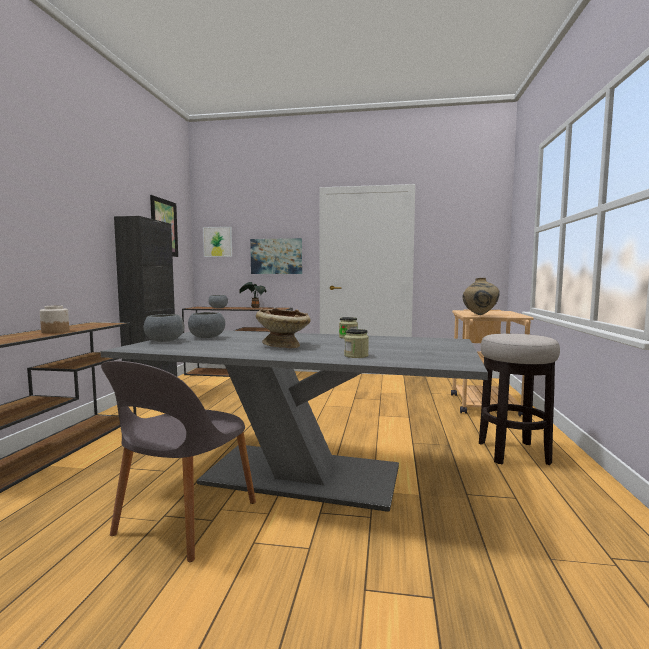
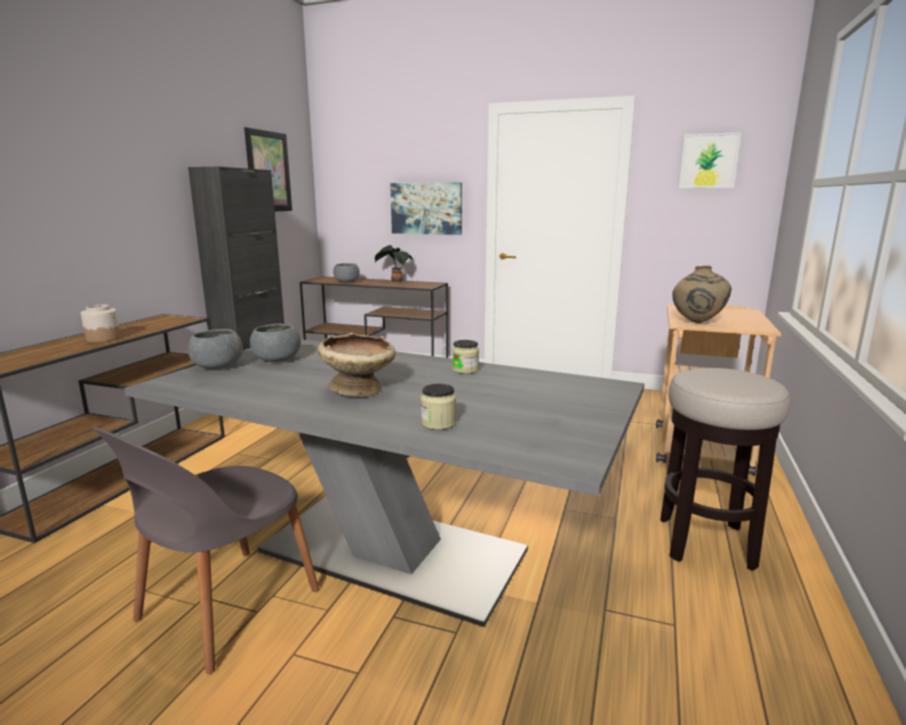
camera: 10 degrees right, 10 degrees up
picture [203,227,232,257] -> picture moved to [679,133,741,188]

